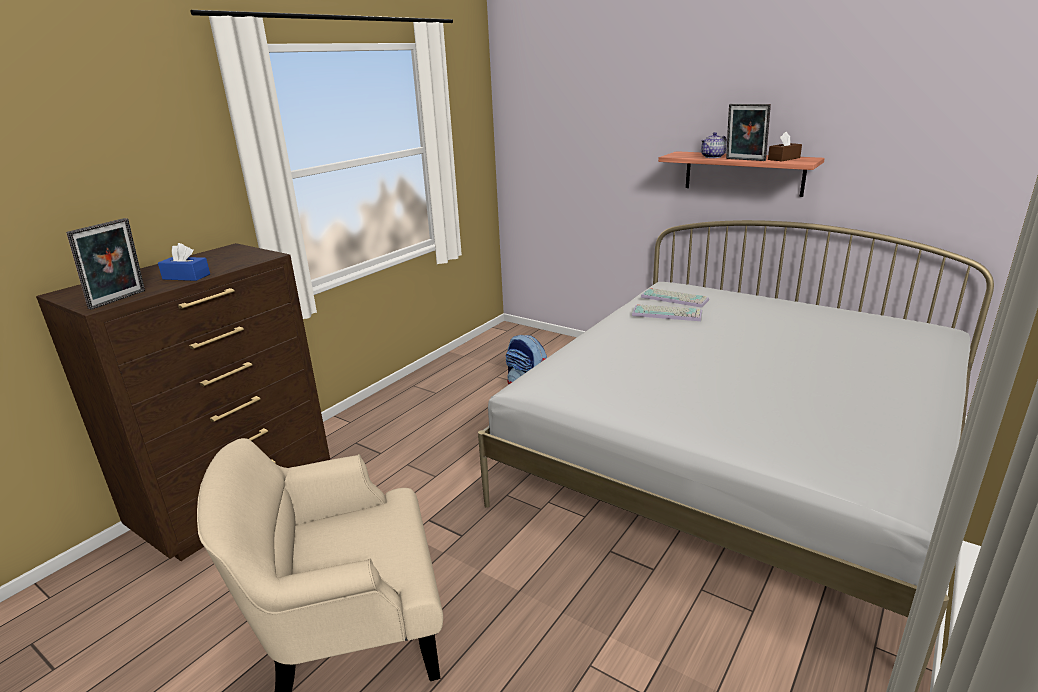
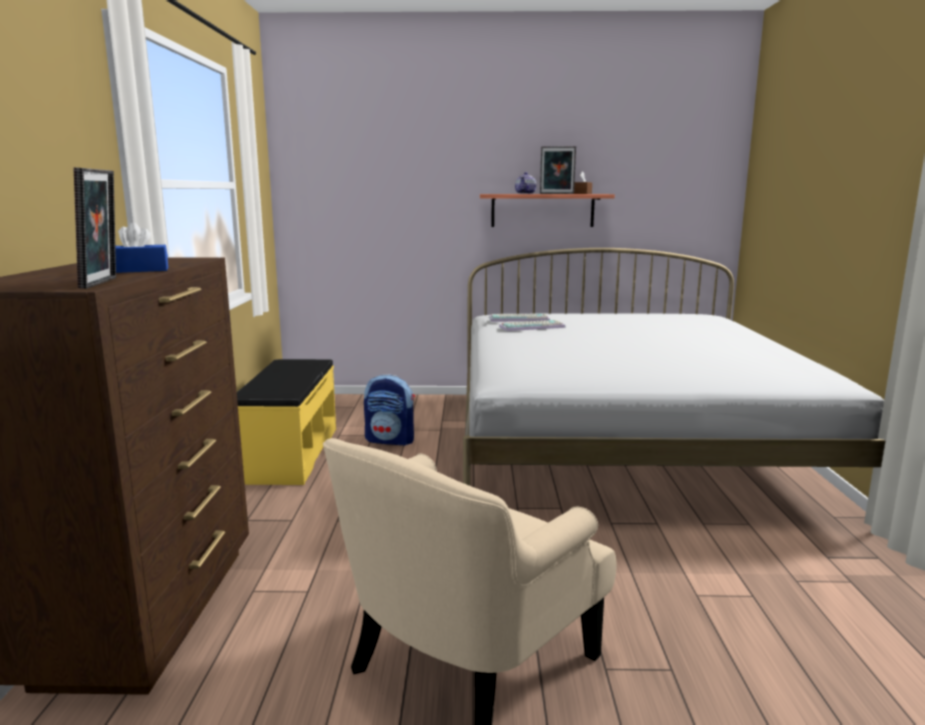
camera: 35 degrees left, 10 degrees down
none -> yellow bench [237,359,336,485]

